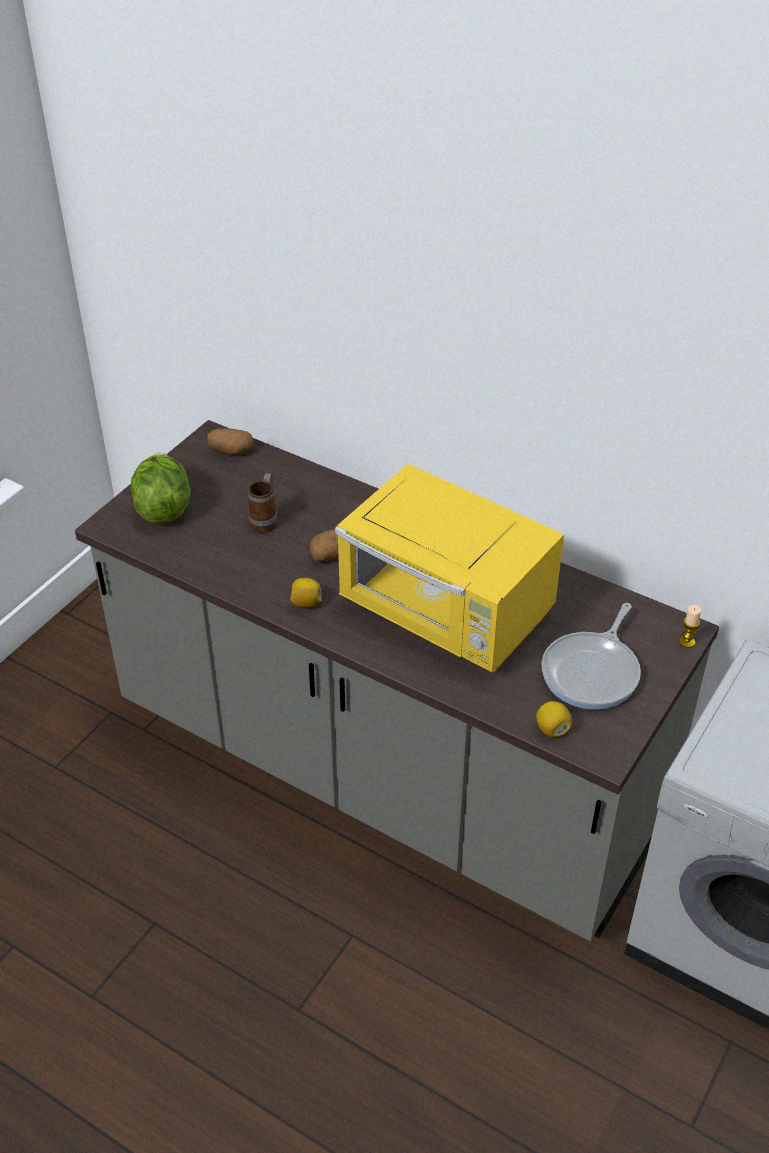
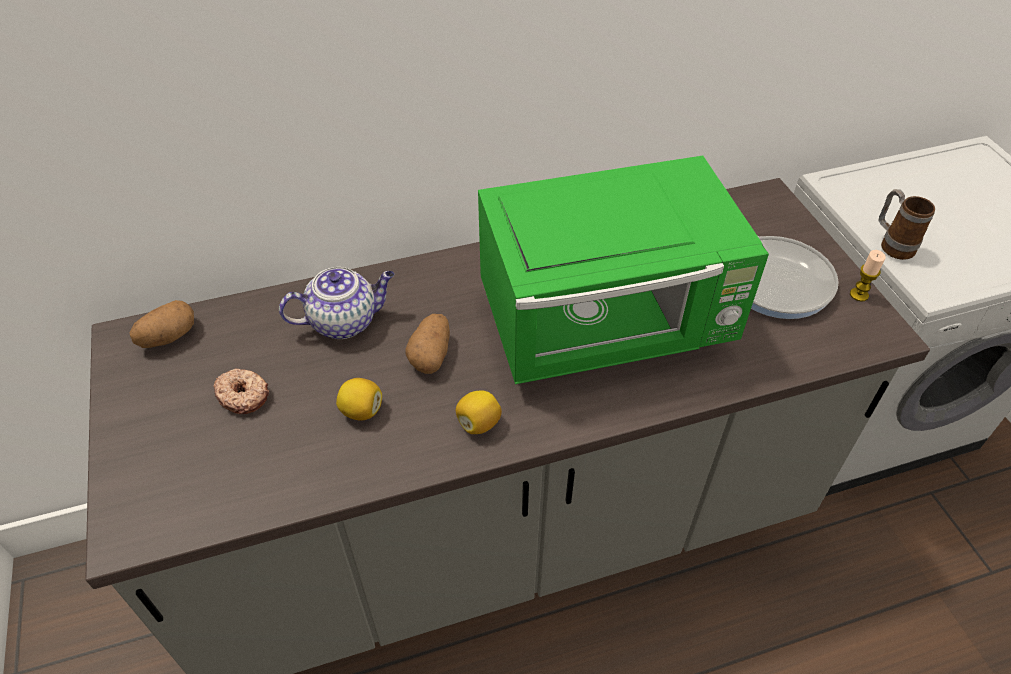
camera: 50 degrees left, 5 degrees up
lettuce [130,453,191,524] -> none
mug [248,473,278,533] -> mug moved to [879,189,935,260]
yellow microwave [335,464,564,672] -> green microwave [478,156,769,384]
lemon [536,701,572,737] -> lemon moved to [336,378,382,420]
candle [679,605,701,648] -> candle moved to [850,250,885,302]
none -> donut [213,369,269,414]
none -> teapot [279,267,395,339]

